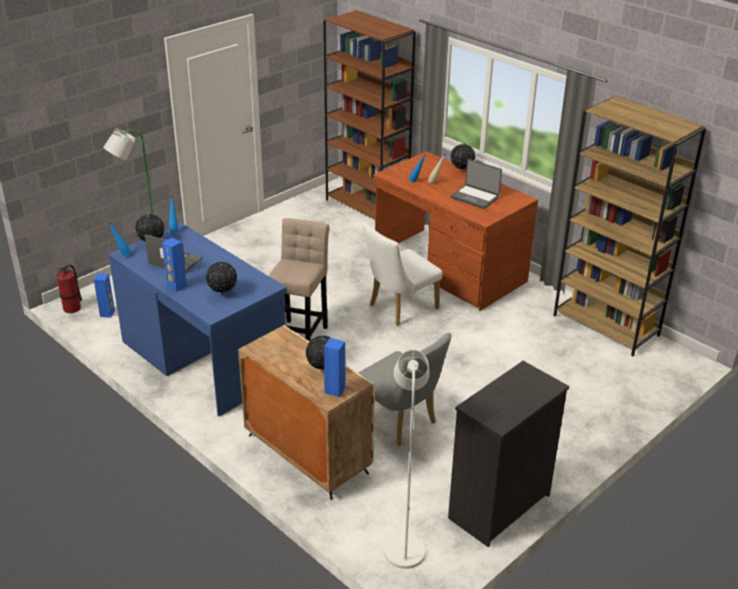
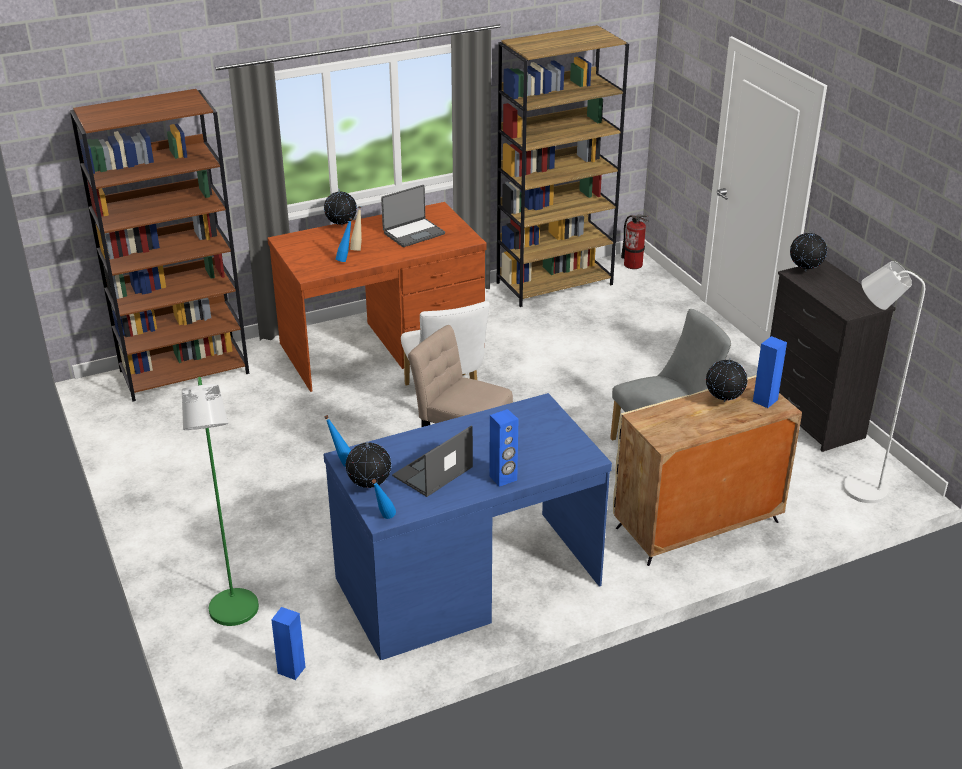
camera: 70 degrees left, 0 degrees up
fire extinguisher [54,265,82,313] -> fire extinguisher moved to [621,214,649,269]
globe [206,260,237,294] -> globe moved to [790,231,827,272]

